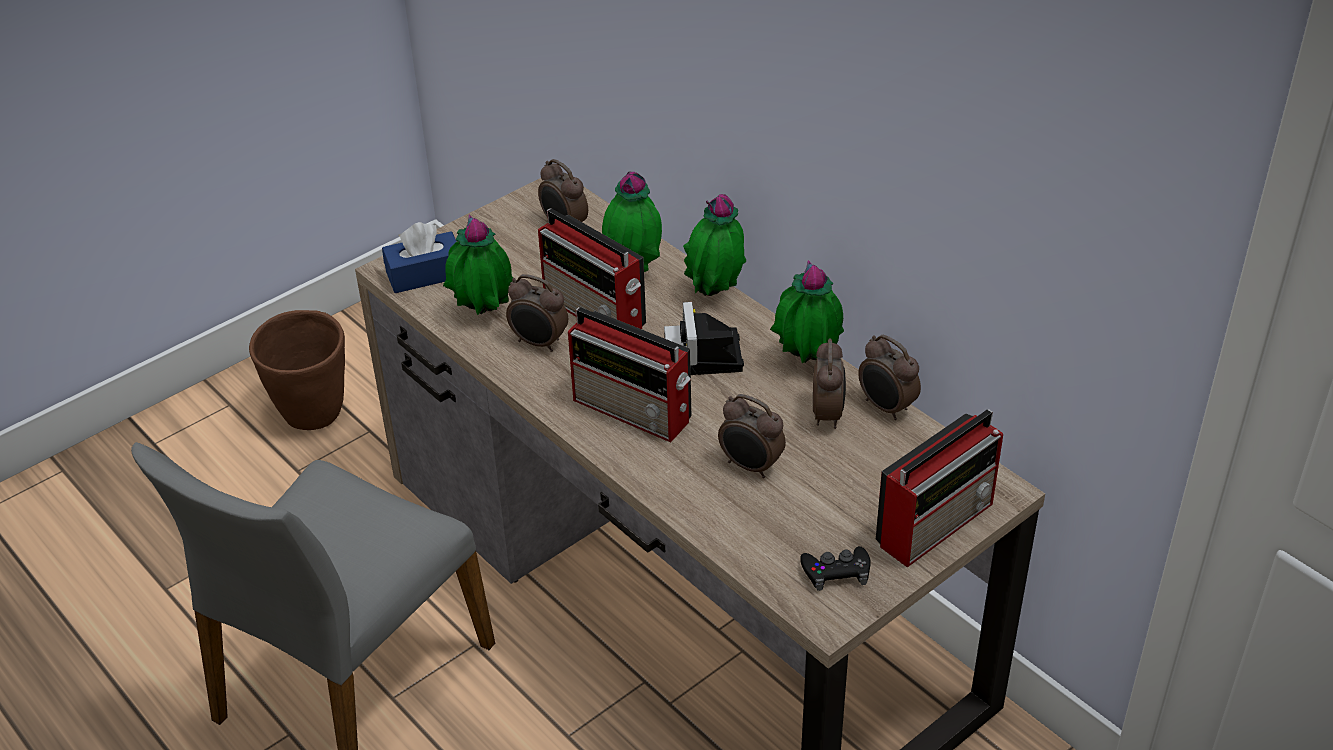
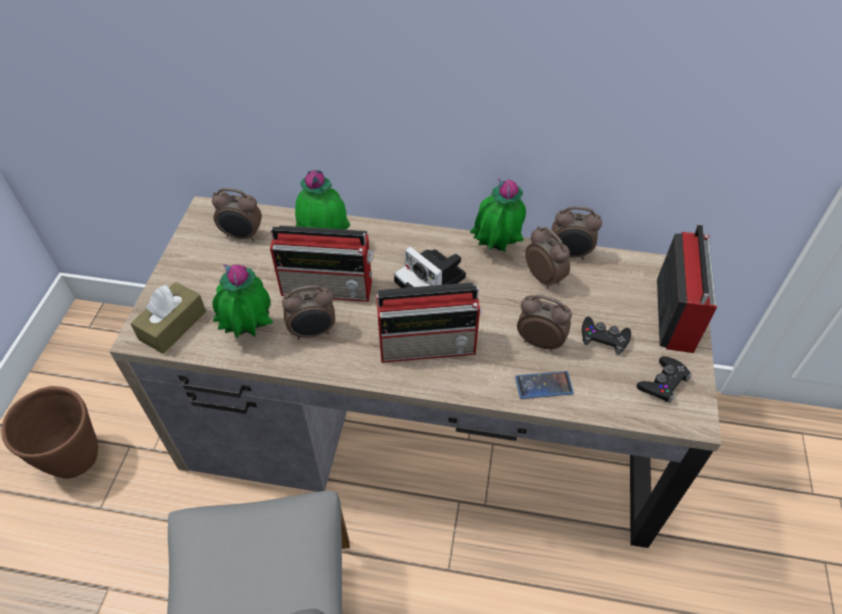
camera: 40 degrees left, 10 degrees up
blue tissue box [382,222,457,293] -> brown tissue box [130,282,206,354]
potted plant [683,194,747,296] -> none
alarm clock [718,394,786,478] -> alarm clock turned 150 degrees counterclockwise [517,295,572,352]
none -> phone [515,371,574,399]
none -> black game controller [582,317,631,355]

